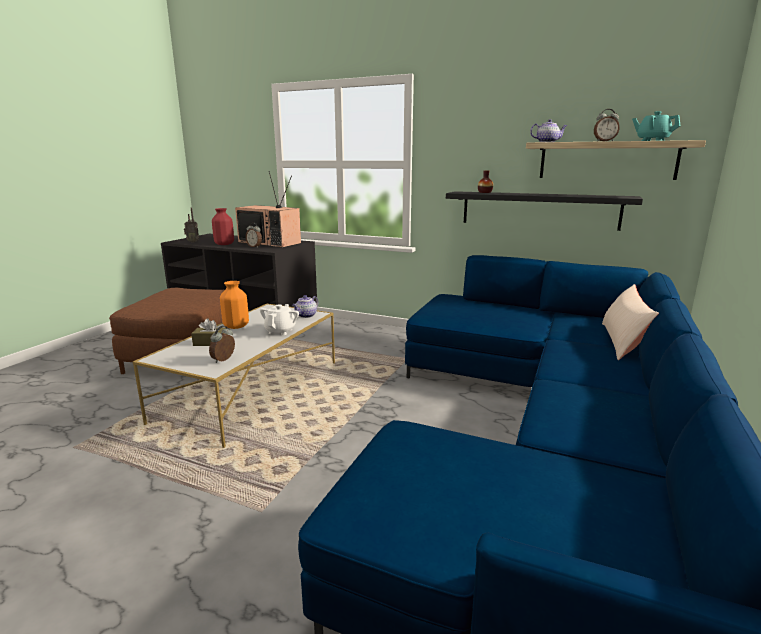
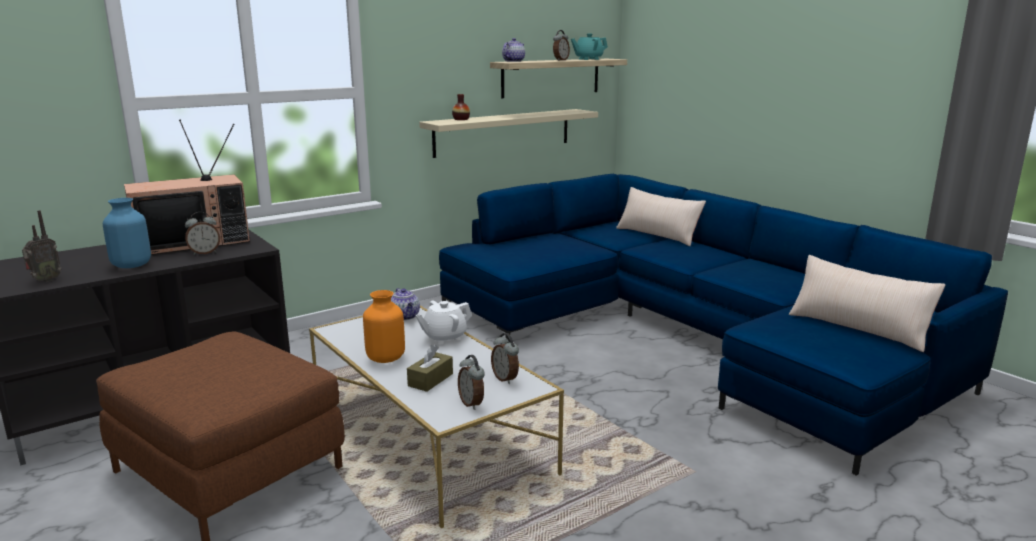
camera: 60 degrees left, 0 degrees up
red vase [212,208,234,245] -> blue vase [103,198,151,268]
white teapot [260,304,299,335] -> white teapot turned 75 degrees counterclockwise [415,300,472,344]
black shelf [446,191,643,231] -> beige shelf [419,109,598,158]
none -> alarm clock [458,355,485,410]
none -> beige pillow [789,255,945,352]

